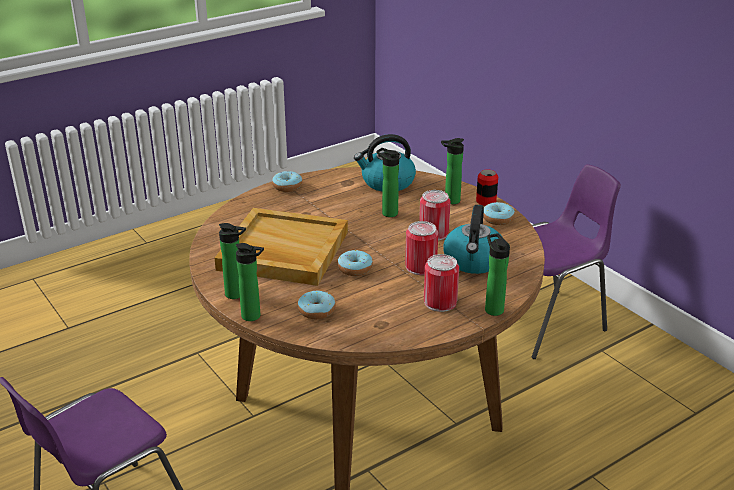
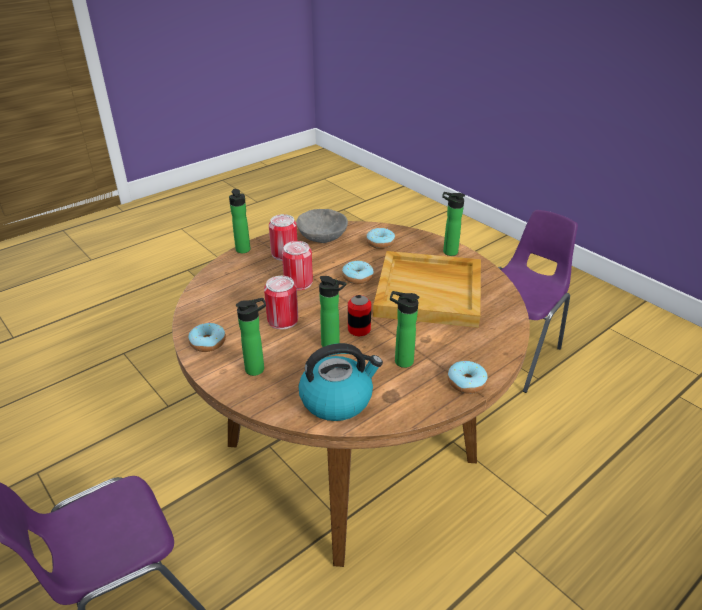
camera: 175 degrees right, 5 degrees up
bottle [236,243,264,321] -> bottle moved to [390,291,419,368]
kettle [444,205,502,274] -> none
can [476,169,498,206] -> can moved to [348,295,371,336]
none -> grey bowl [296,209,348,243]

